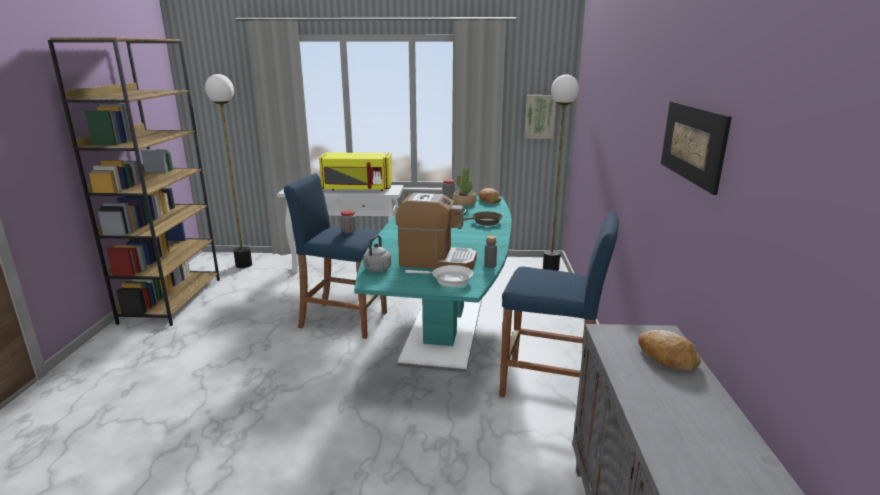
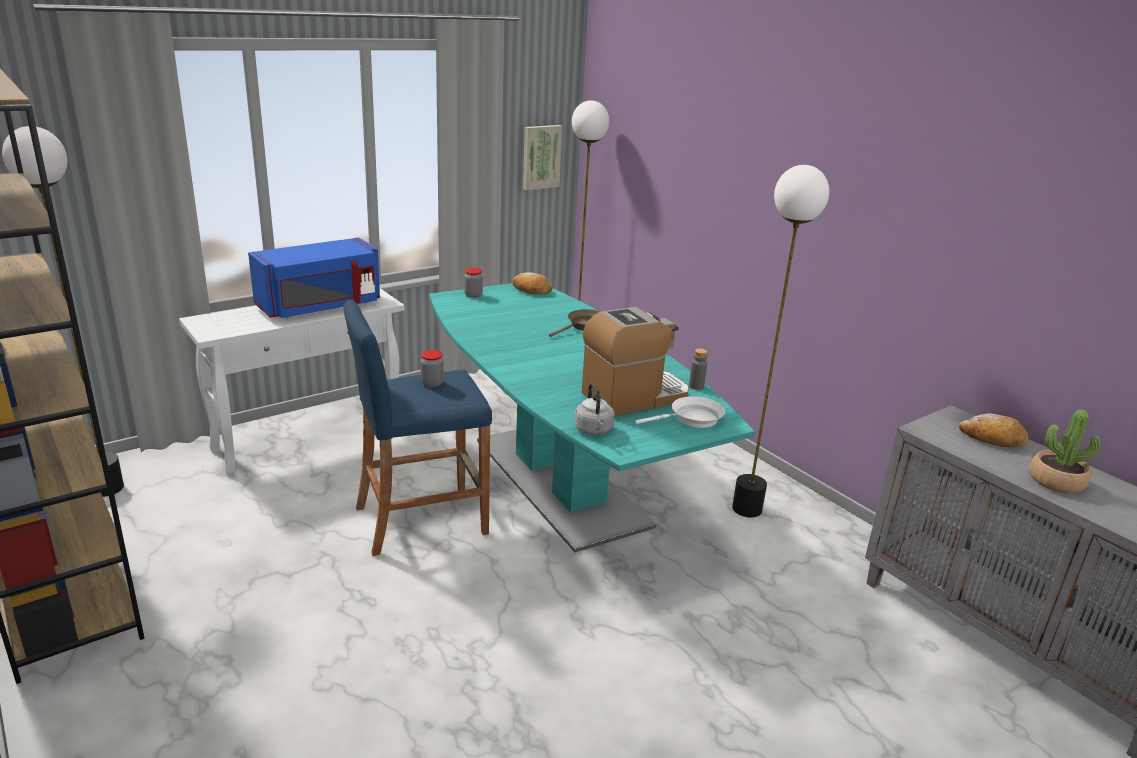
camera: 40 degrees left, 5 degrees up
yellow microwave [319,153,392,191] -> blue microwave [248,237,380,318]
potted plant [452,167,477,206] -> potted plant moved to [1029,410,1101,494]
blue stool [499,211,619,398] -> floor lamp [732,165,829,517]
picture [661,101,732,195] -> none

